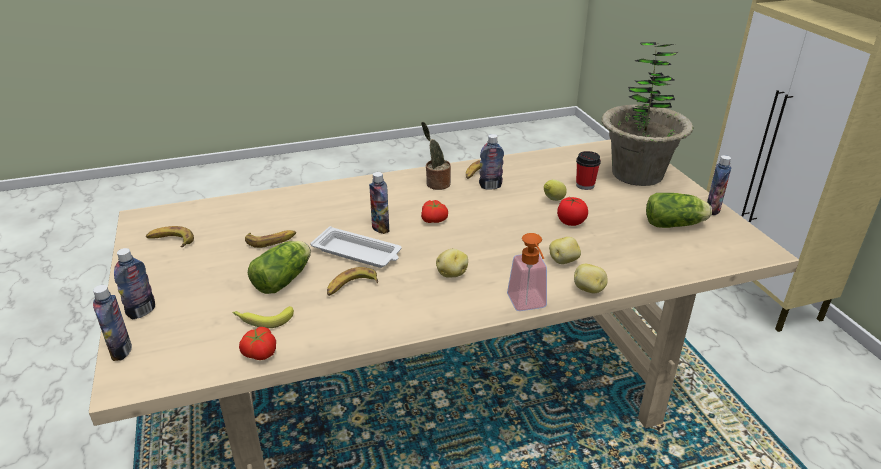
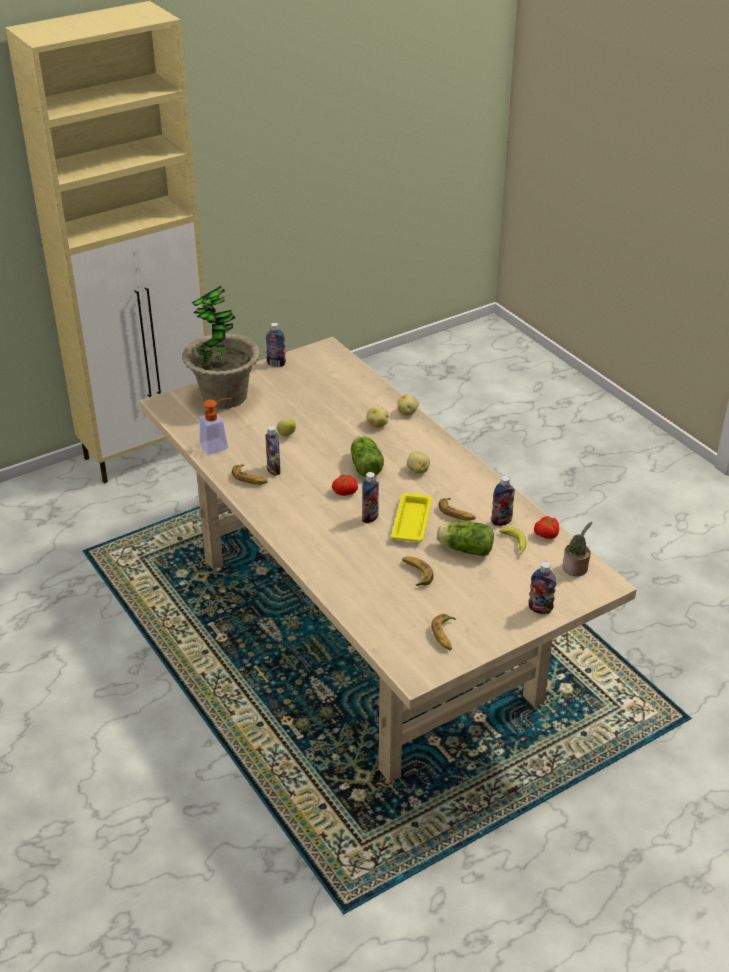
camera: 105 degrees left, 5 degrees up
bottle [93,285,132,361] -> bottle moved to [491,476,515,526]
white tray [310,226,401,268] -> yellow tray [391,493,432,542]
potted plant [421,122,451,190] -> potted plant moved to [562,521,592,576]
soap dispenser [507,233,547,311] -> soap dispenser moved to [199,398,232,454]
tomato [557,196,588,226] -> none
cup [576,151,601,190] -> none
lettuce [646,193,712,228] -> lettuce moved to [351,436,384,477]

